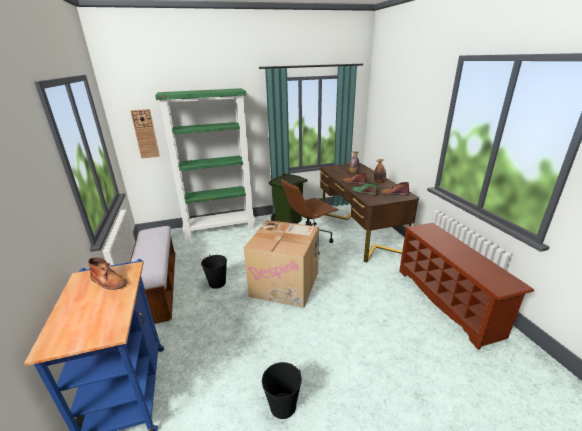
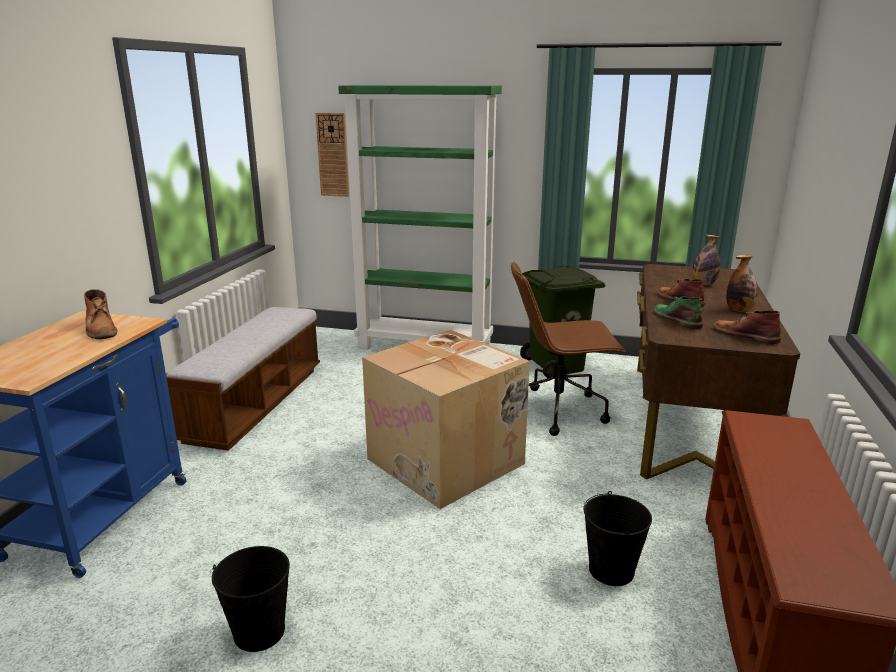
camera: 30 degrees right, 5 degrees down
black bucket [201,255,227,289] -> black bucket moved to [583,491,652,586]

